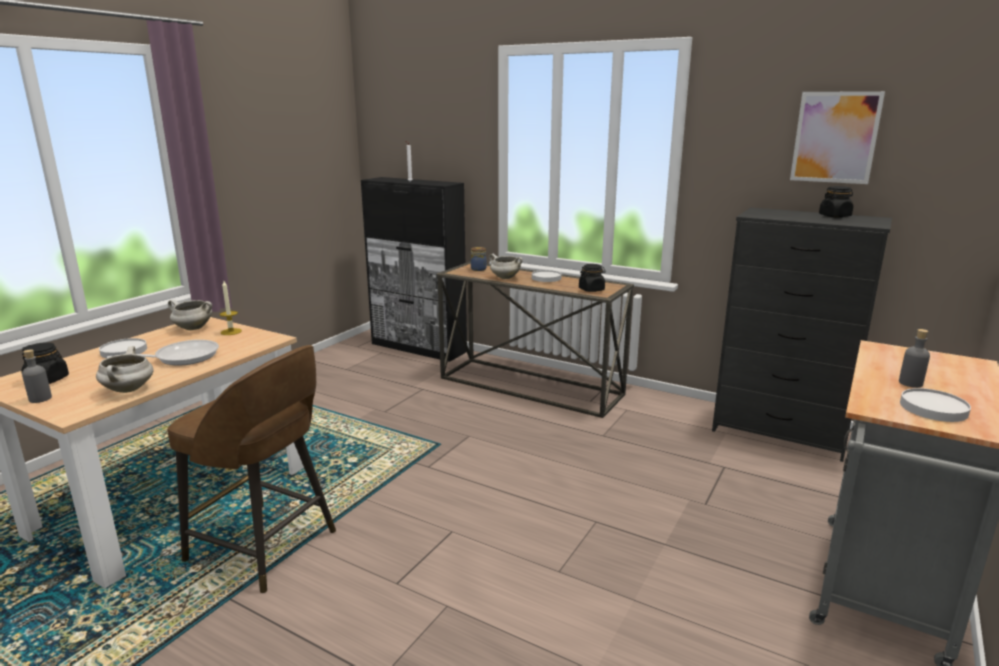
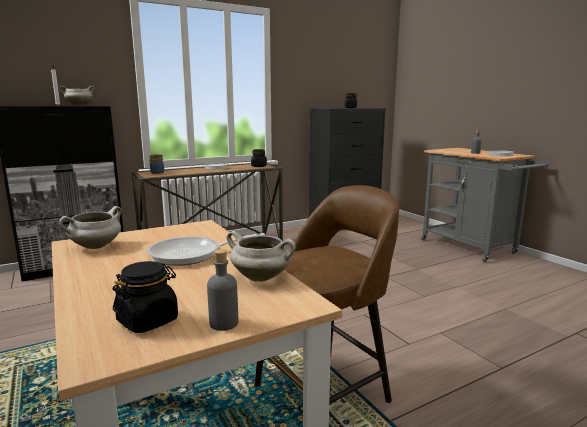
camera: 60 degrees left, 5 degrees down
white plate [99,338,147,358] -> none
frying pan [107,340,219,366] -> frying pan turned 105 degrees counterclockwise [147,233,265,266]
candle [220,281,242,335] -> none
white cooking pot [489,254,523,279] -> white cooking pot moved to [59,86,95,106]
picture [790,91,885,184] -> none

